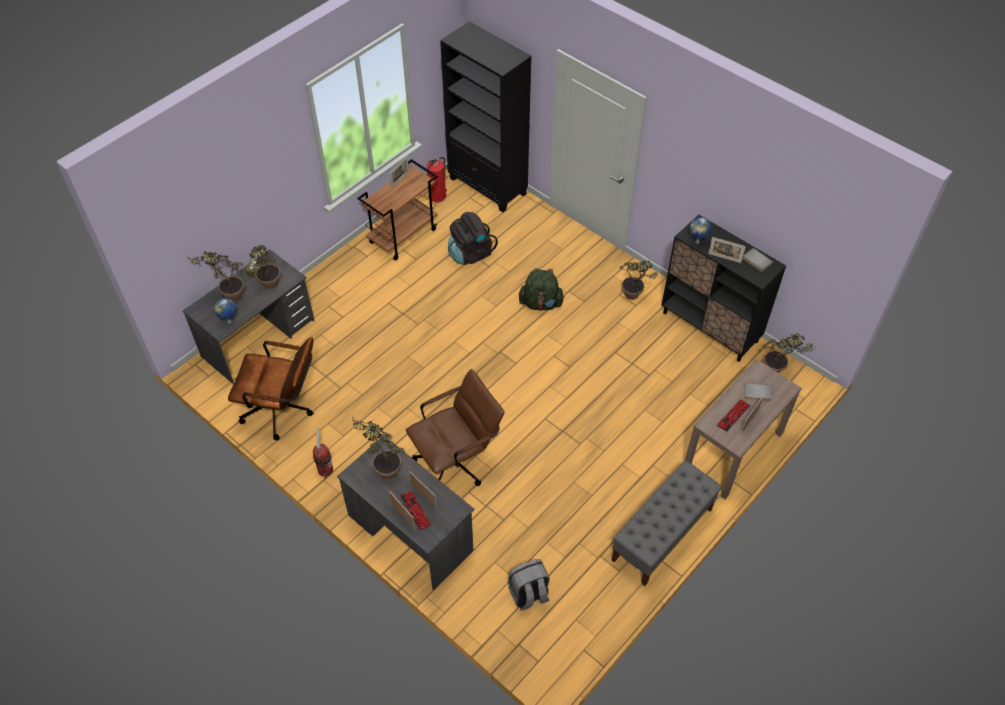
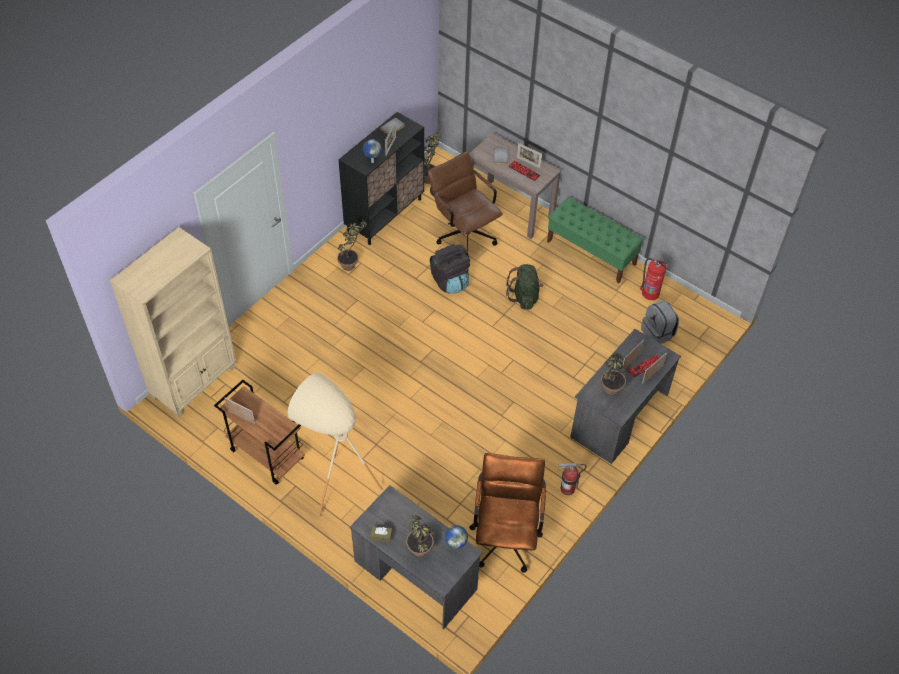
camera: 95 degrees left, 0 degrees up
potted plant [249,245,281,289] -> none
brown office chair [406,369,504,486] -> brown office chair moved to [427,151,503,257]
fire extinguisher [427,157,447,202] -> fire extinguisher moved to [640,258,668,300]
black bookcase [440,21,532,212] -> beige bookcase [110,227,236,418]
black backpack [448,212,498,265] -> black backpack moved to [430,244,470,294]
green backpack [519,268,565,311] -> green backpack moved to [506,264,544,310]
grey bench [612,461,722,586] -> green bench [547,197,644,283]
none -> beige floor lamp [288,373,383,516]

